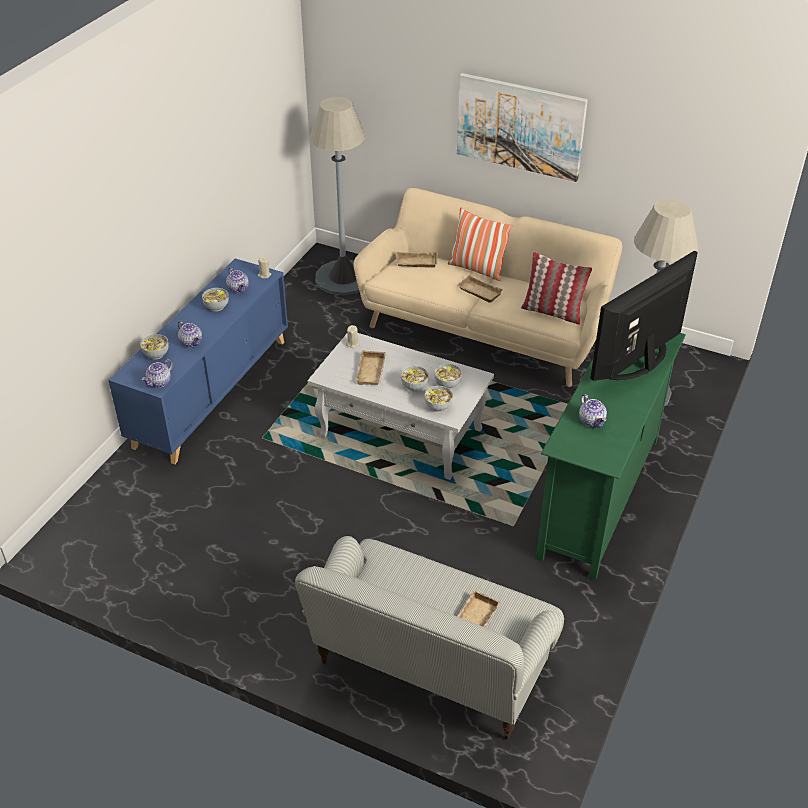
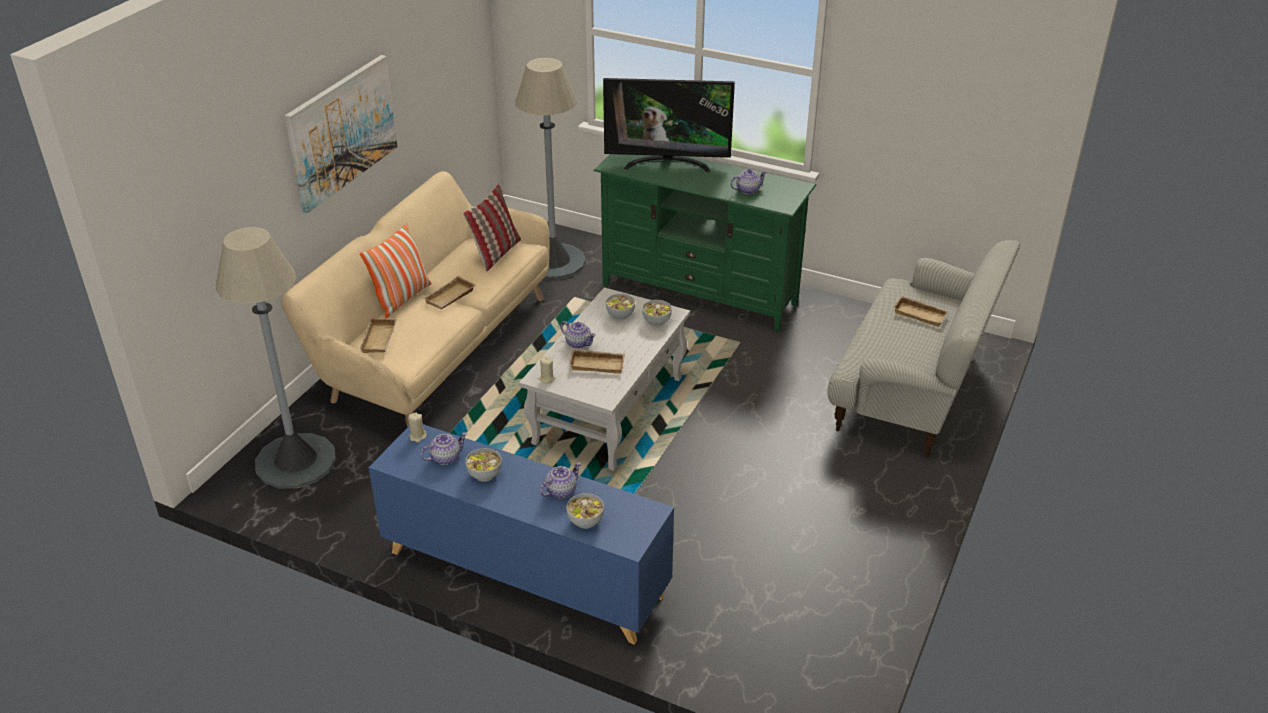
camera: 90 degrees left, 5 degrees down
teapot [142,359,173,388] -> teapot moved to [560,321,596,349]
bowl [401,366,429,391] -> none
television [590,251,698,381] -> television turned 45 degrees counterclockwise [603,78,735,173]

